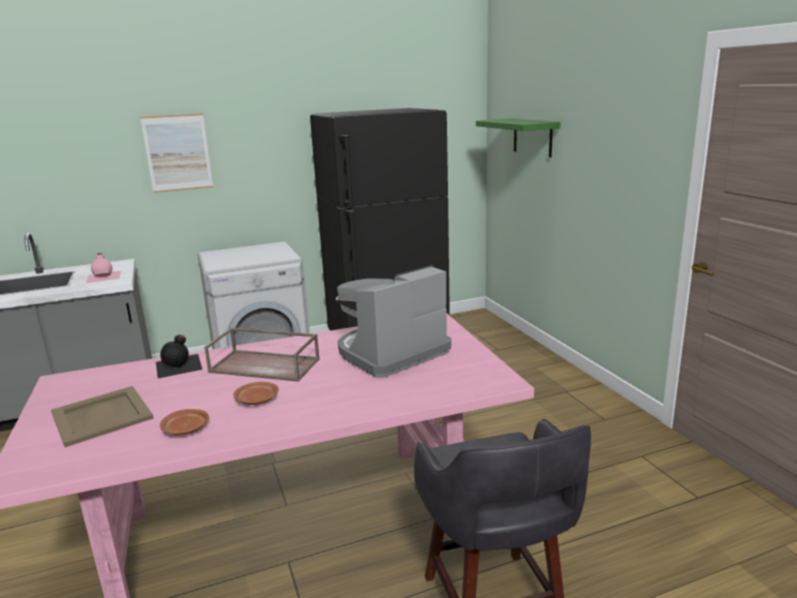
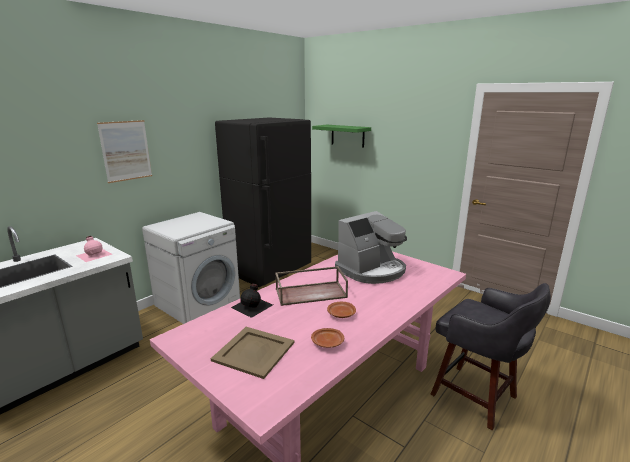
camera: 30 degrees left, 0 degrees up
coffee machine [335,265,451,378] -> coffee machine turned 150 degrees counterclockwise [335,211,407,284]

